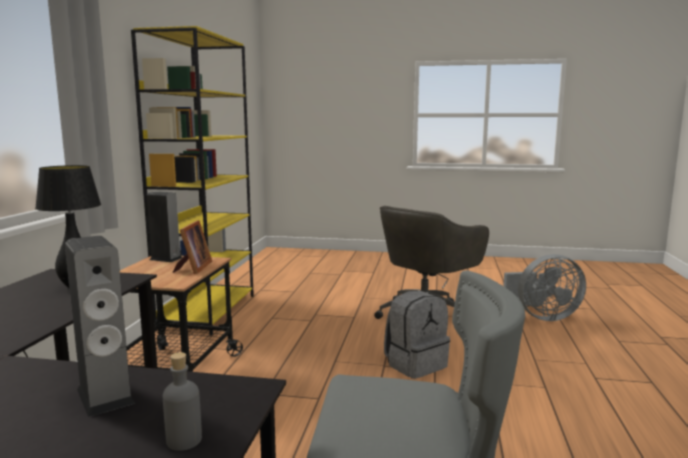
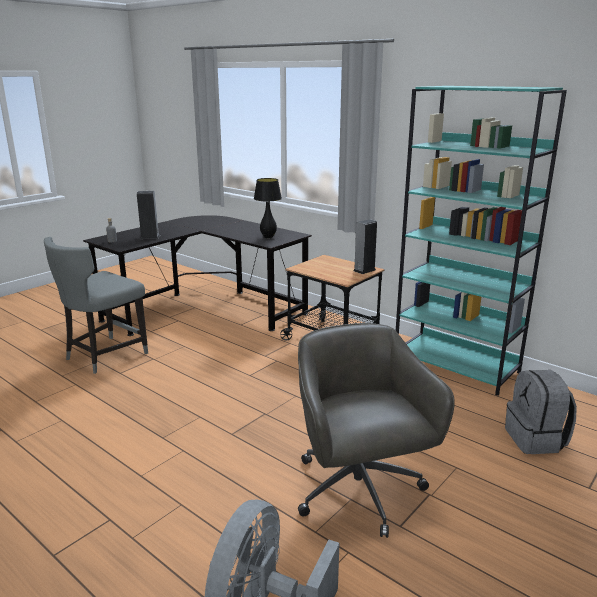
camera: 120 degrees right, 10 degrees up
yellow bookcase [131,26,254,336] -> turquoise bookcase [396,86,567,396]
picture frame [172,220,212,274] -> none
grey backpack [384,291,450,379] -> grey backpack moved to [505,370,577,454]

